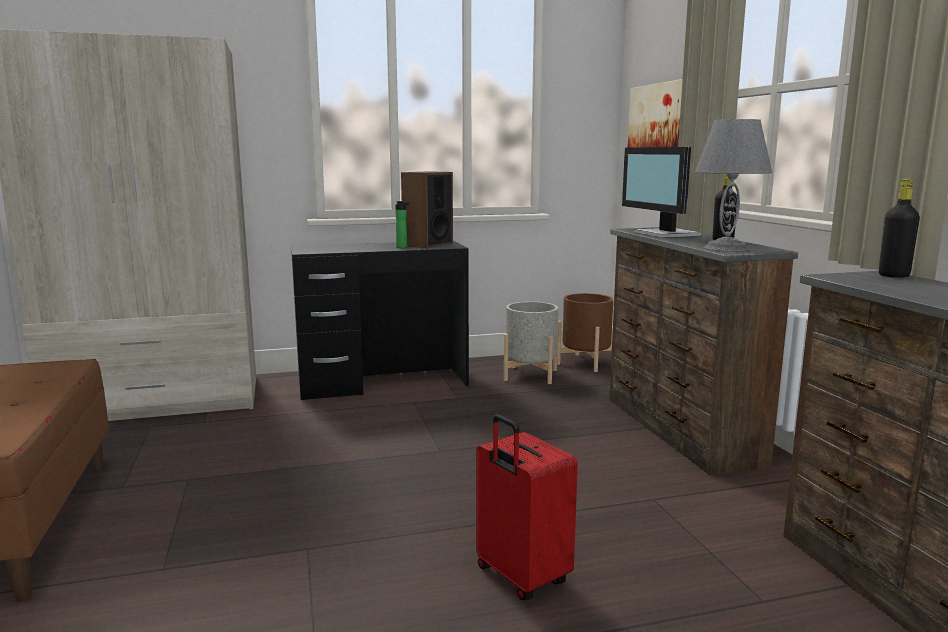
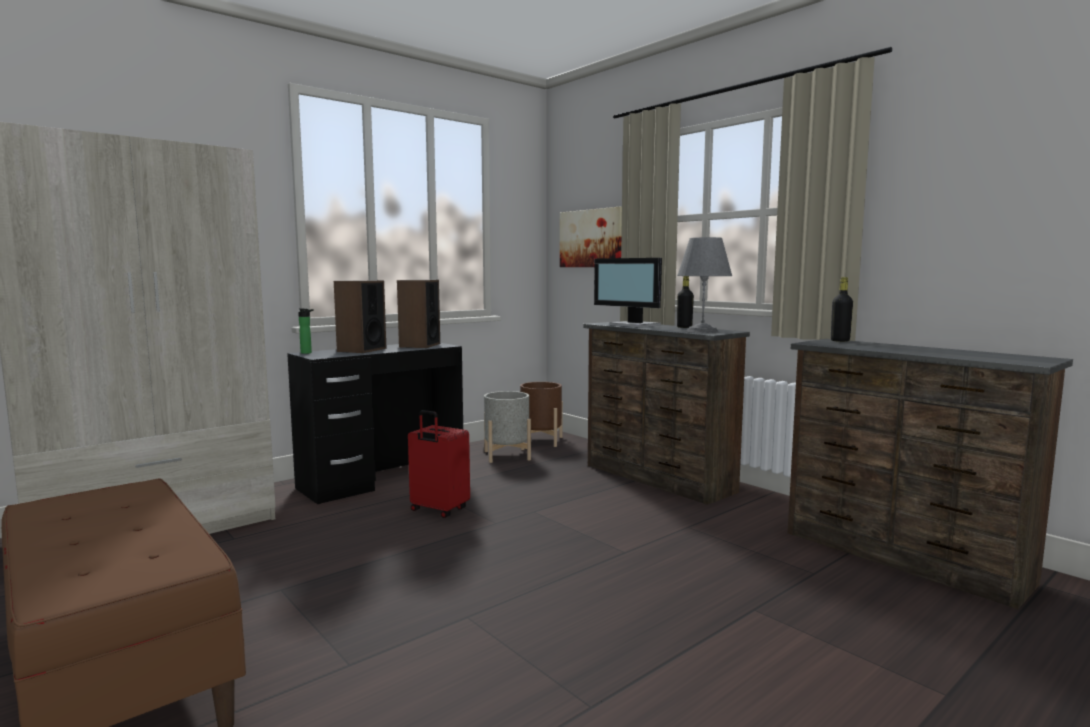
camera: 25 degrees left, 5 degrees down
bottle [395,201,410,248] -> bottle moved to [298,308,314,354]
red suitcase [476,414,578,600] -> red suitcase moved to [408,410,470,518]
none -> speaker [334,280,387,353]

